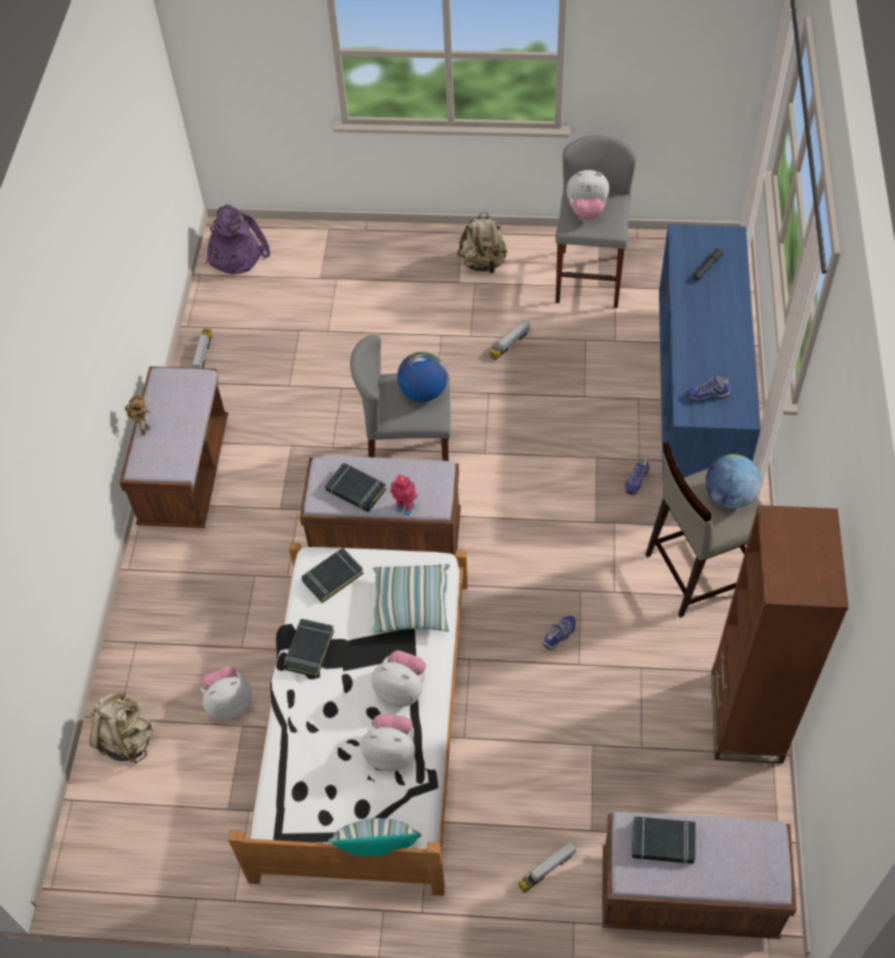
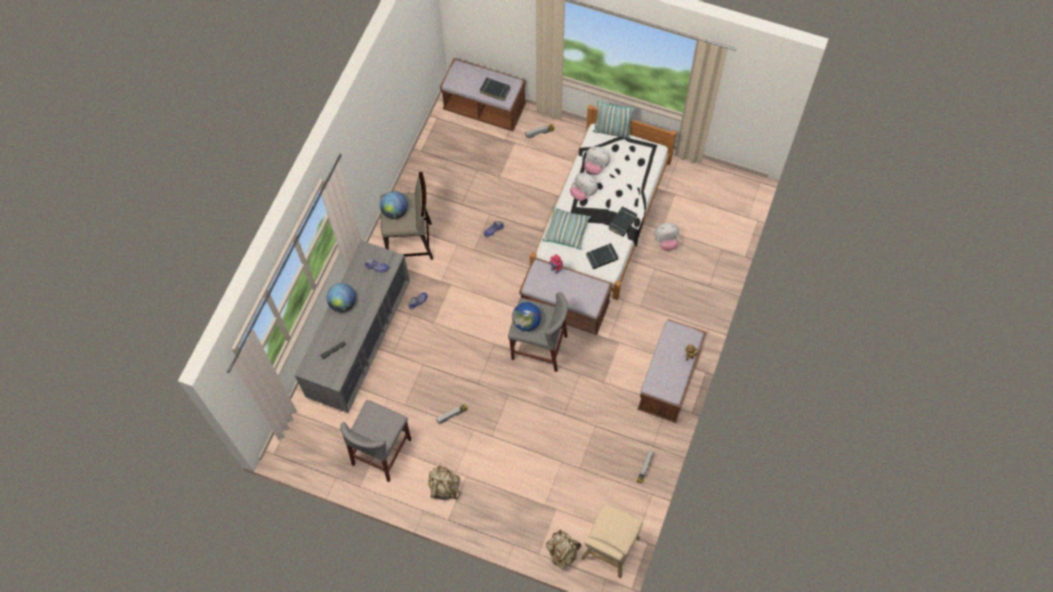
camera: 165 degrees left, 10 degrees up
beige backpack [90,692,153,764] -> beige backpack moved to [546,530,581,568]
purple backpack [205,205,270,274] -> beige stool [581,503,643,579]
black book [325,463,386,512] -> none
plush toy [566,170,609,220] -> none
blue dresser [659,224,761,478] -> grey dresser [295,240,410,413]
brown bookcase [711,505,849,764] -> none
none -> globe [327,283,356,312]

